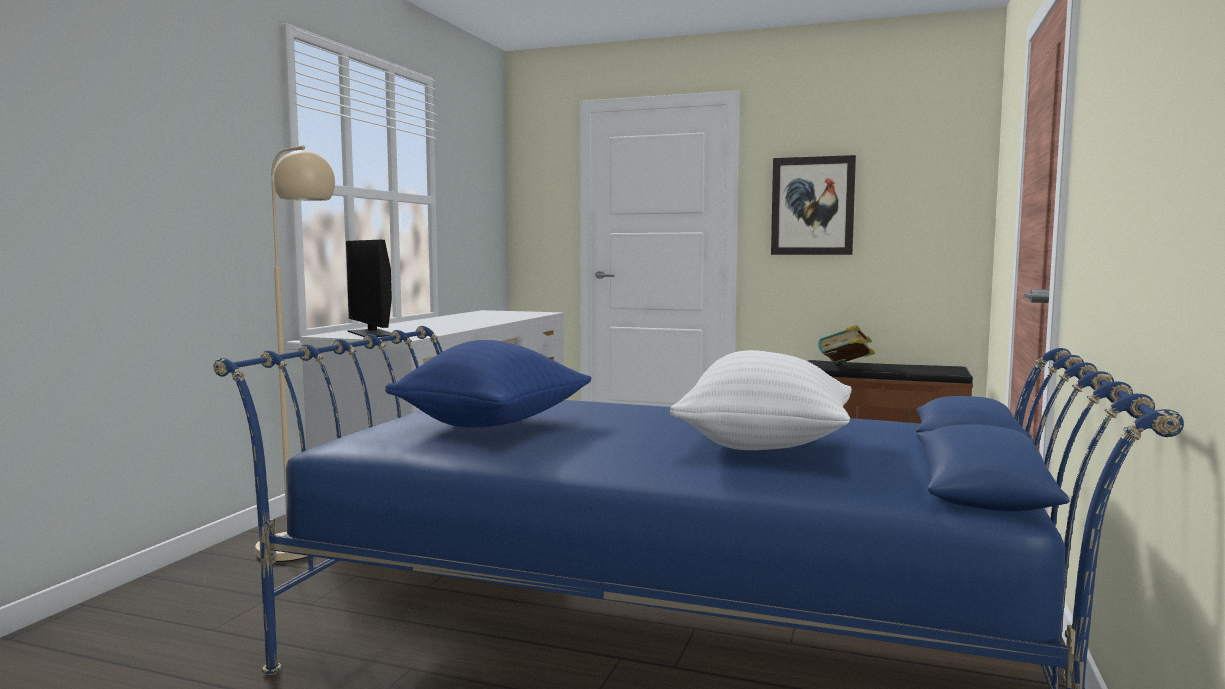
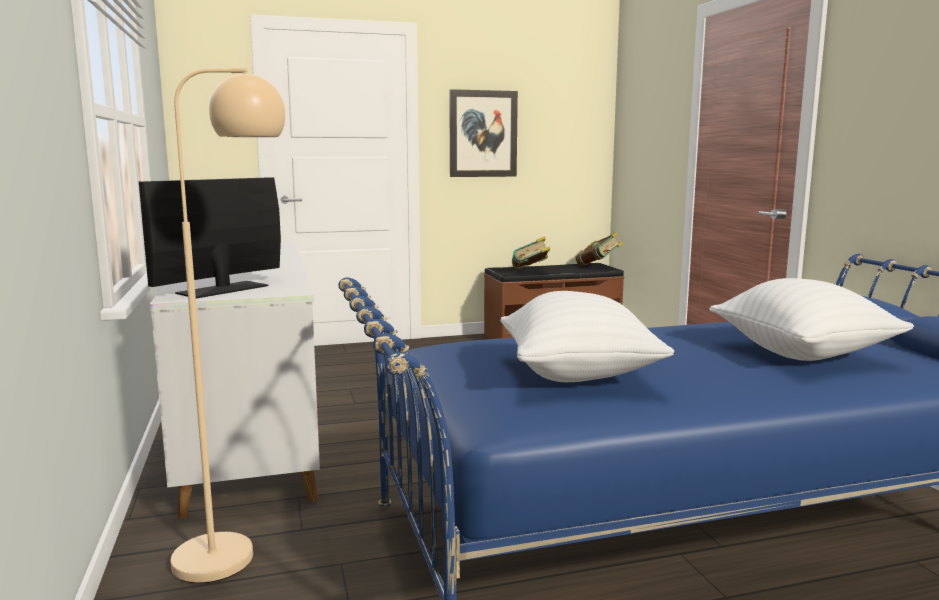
camera: 35 degrees left, 5 degrees up
monitor [346,240,392,337] -> monitor turned 105 degrees clockwise [139,177,281,299]
blue pillow [385,340,591,428] -> white pillow [500,291,674,382]
none -> book [575,232,624,266]

